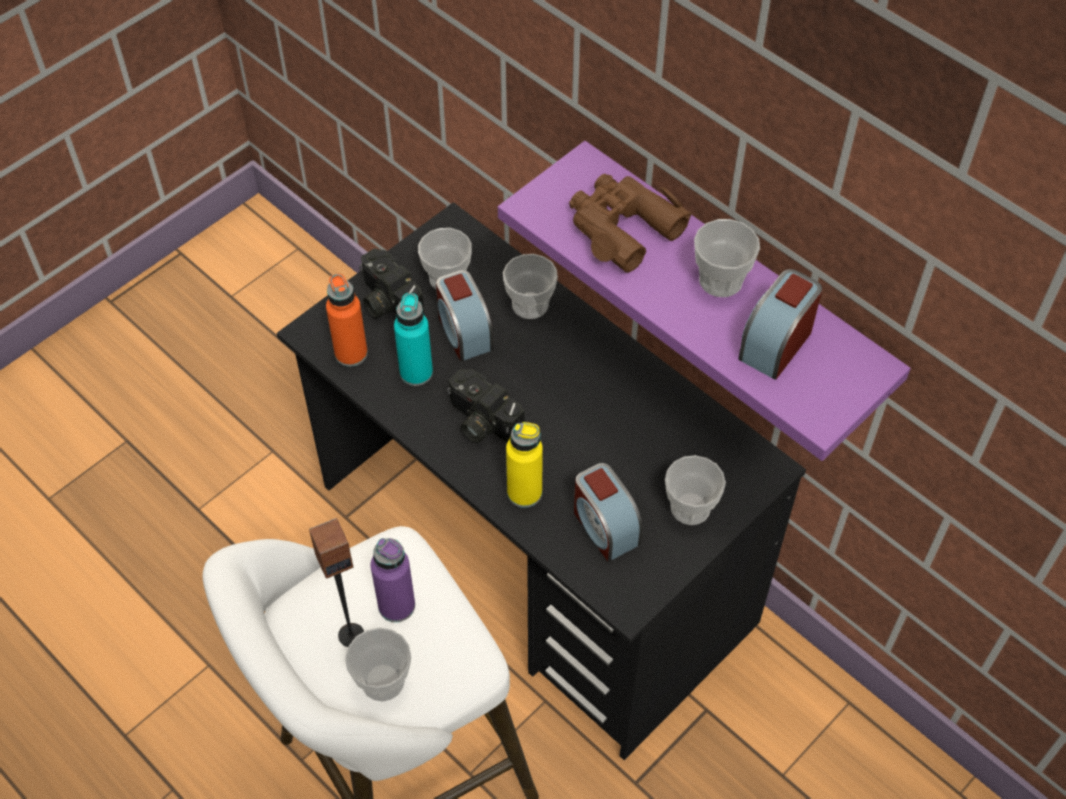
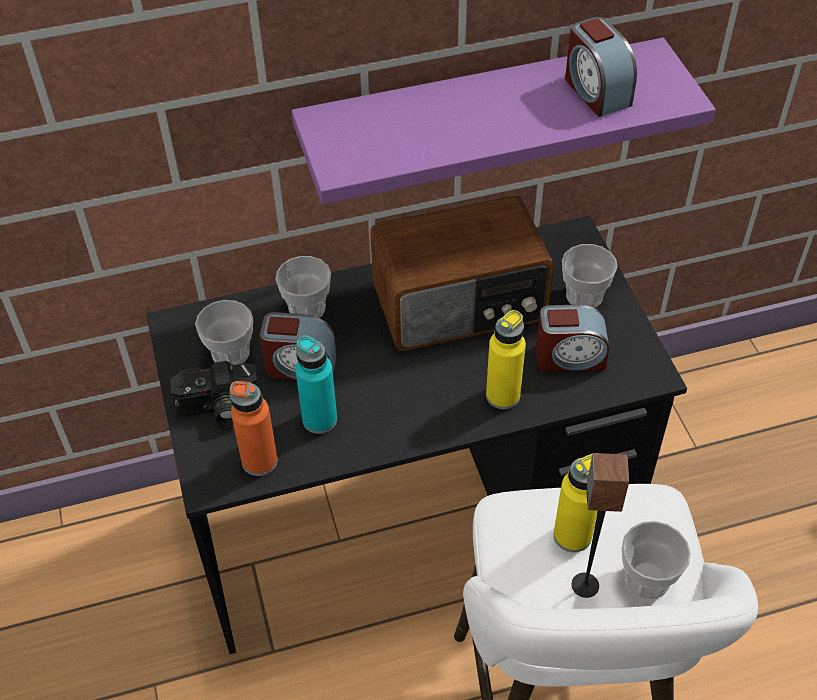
camera: 60 degrees left, 5 degrees down
purple bottle [370,538,415,622] -> yellow bottle [554,454,598,552]
camera [447,369,524,443] -> none
brown binoculars [569,174,691,273] -> none
cup [694,219,760,297] -> none
none -> radio [370,196,554,351]

